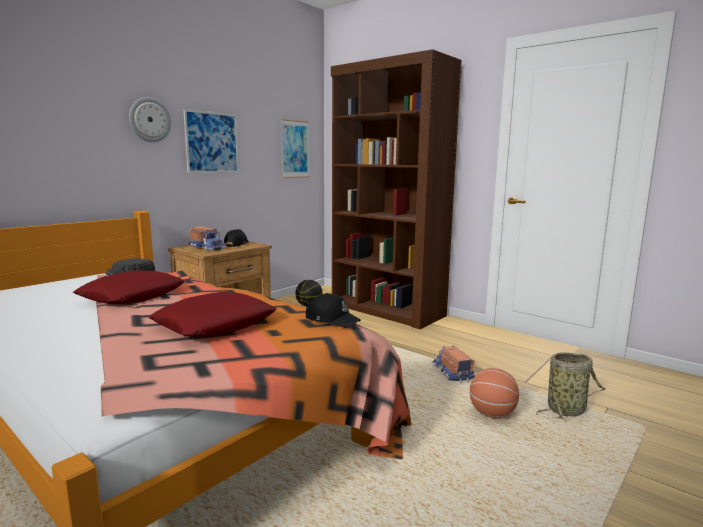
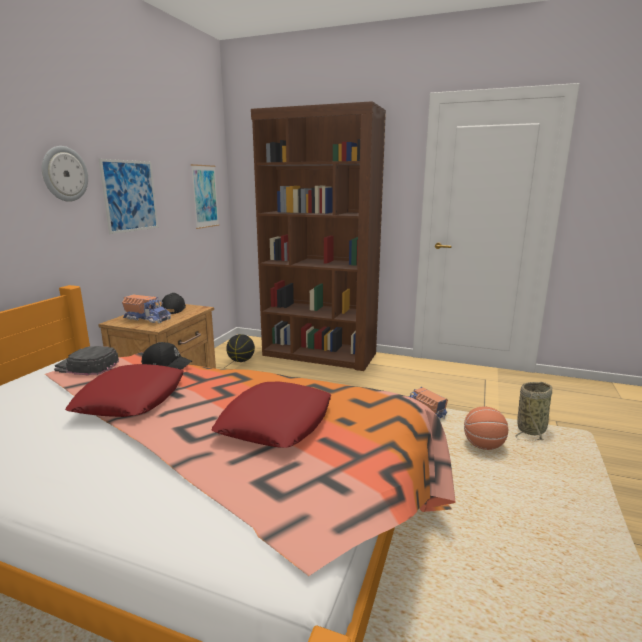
camera: 20 degrees left, 5 degrees up
black cap [305,293,361,328] -> black cap moved to [141,342,192,369]

